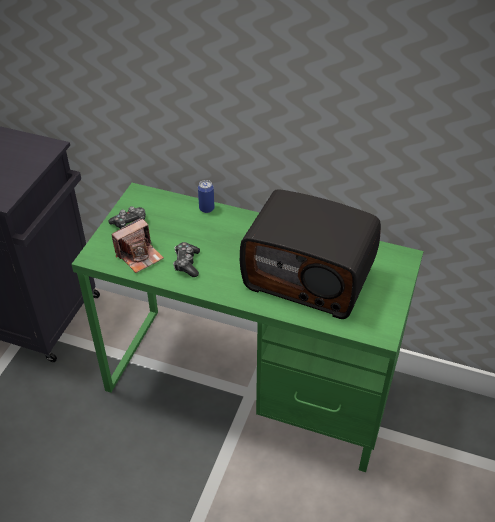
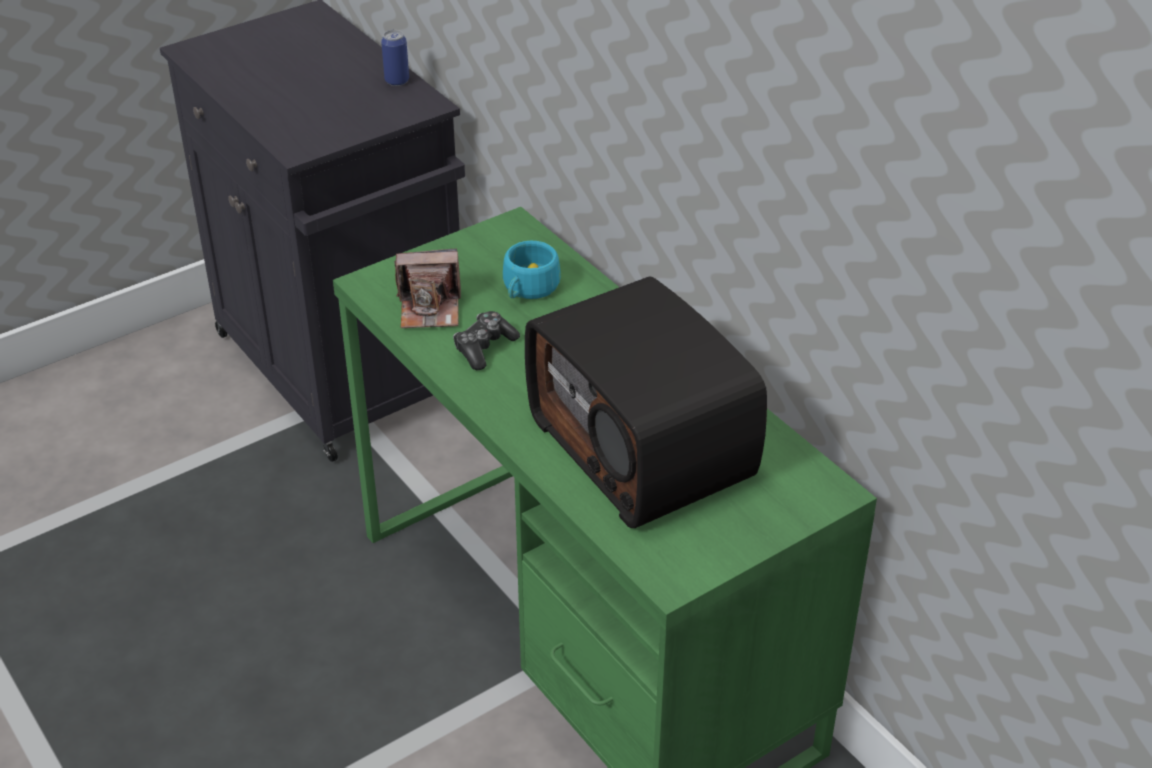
camera: 35 degrees right, 5 degrees down
game controller [108,206,146,229] -> none
can [198,180,214,213] -> can moved to [381,30,409,86]
none -> turquoise cup [503,241,561,299]

